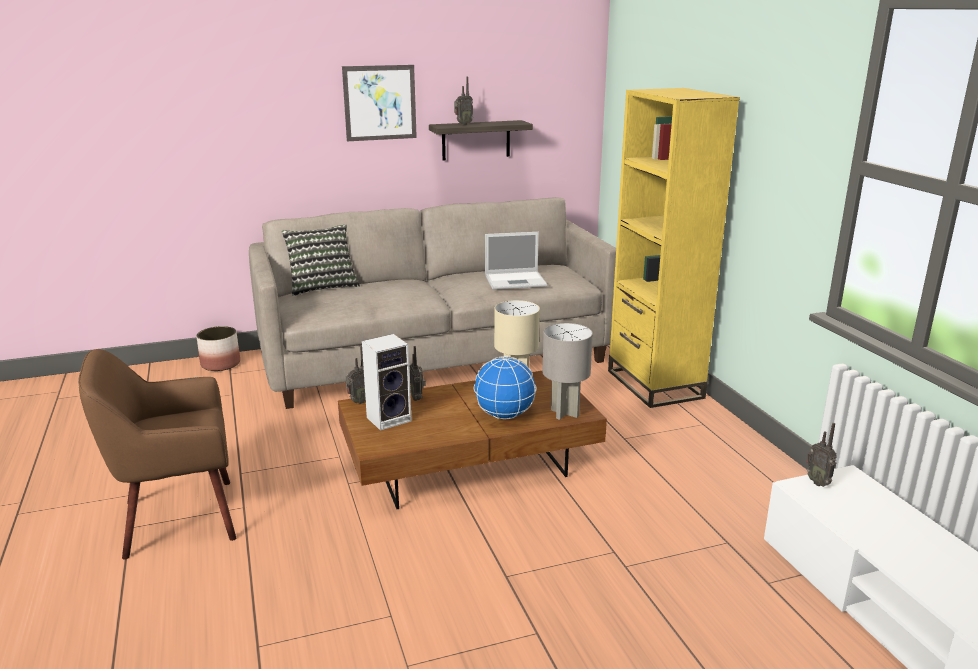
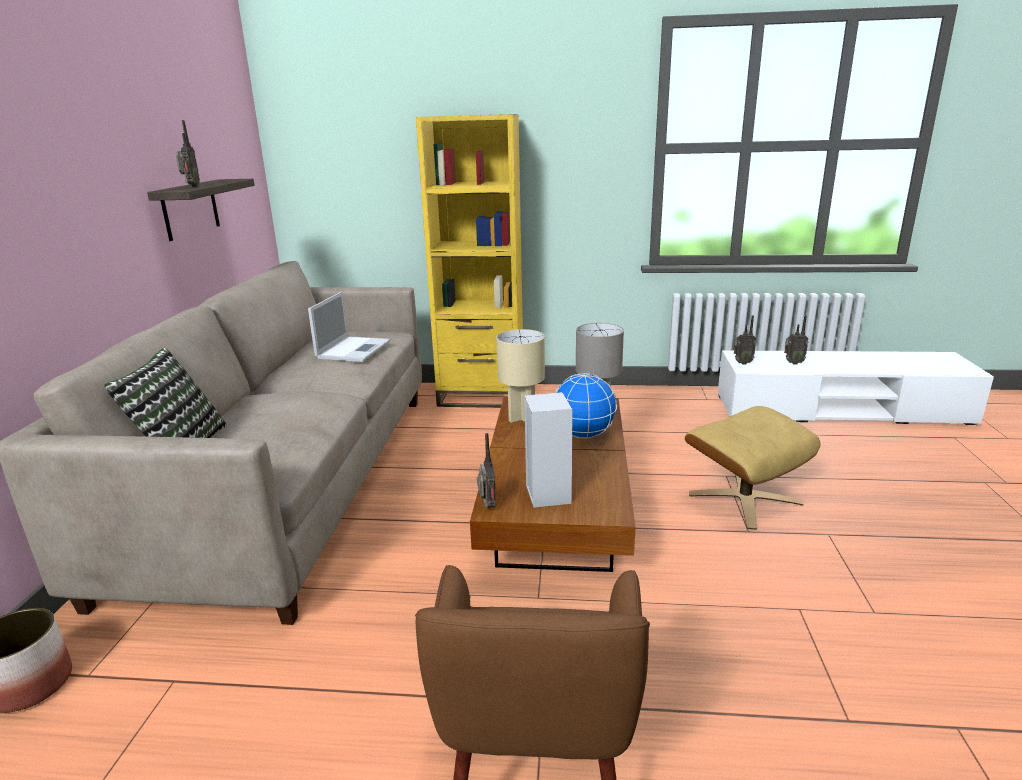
camera: 65 degrees left, 0 degrees up
picture [342,65,417,141] -> none
radio [409,346,426,401] -> radio moved to [784,315,809,364]
none -> beige ottoman [685,406,820,530]

